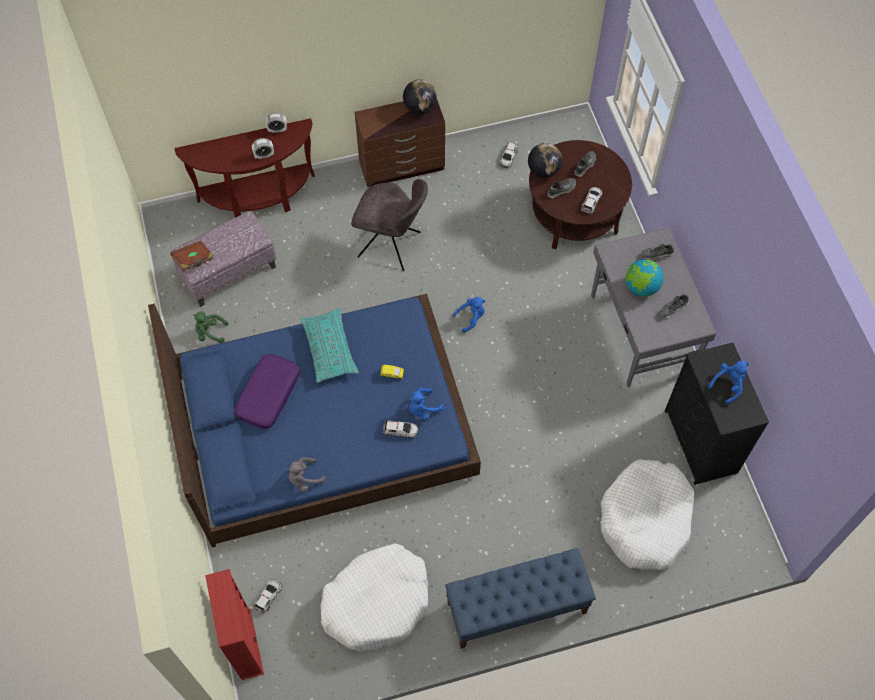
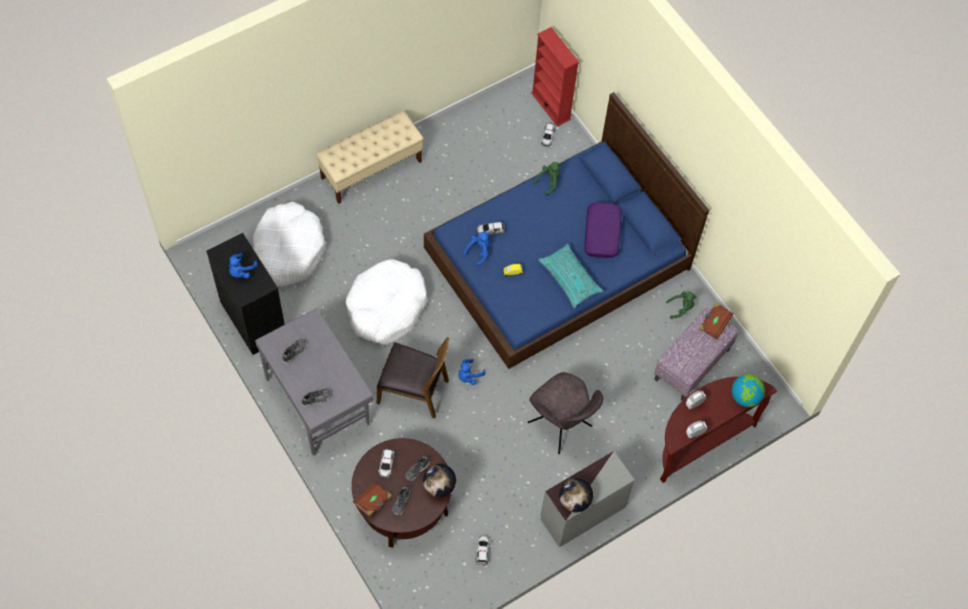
camera: 160 degrees right, 0 degrees up
grey plush toy [287,457,326,492] -> green plush toy [533,162,561,195]
white dog bed [321,543,428,652] -> white dog bed moved to [346,259,428,344]
grey chair [351,179,428,271] -> grey chair turned 135 degrees counterclockwise [527,372,603,454]
brown dresser [355,100,445,187] -> grey dresser [540,451,635,548]
blue bench [445,548,596,649] -> beige bench [316,111,424,204]
globe [626,259,663,297] -> globe moved to [732,374,765,407]
none -> brown book [353,482,392,517]
none -> brown chair [377,337,449,418]

